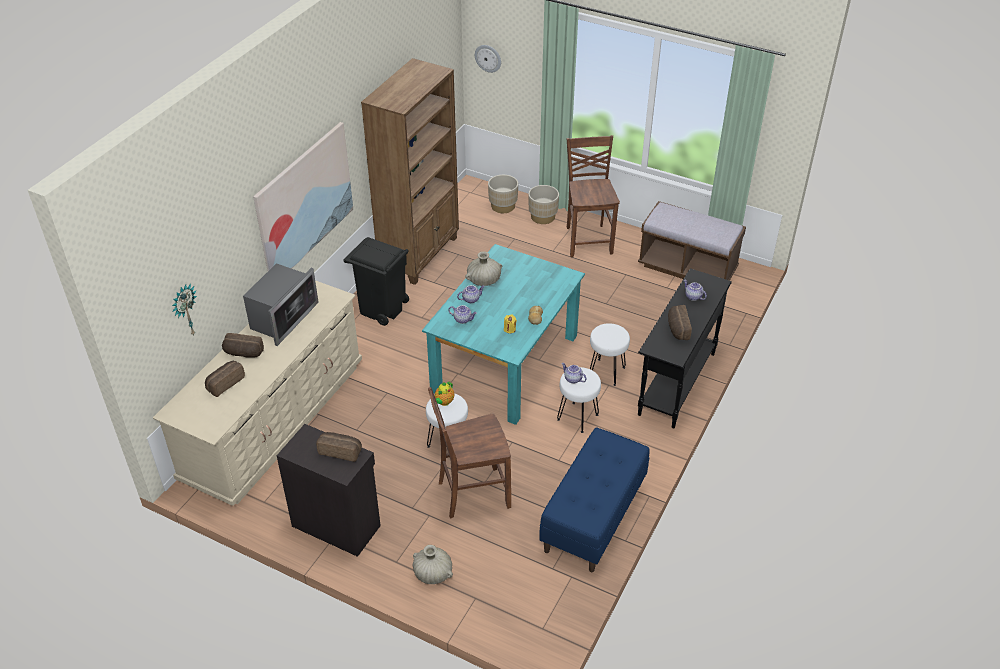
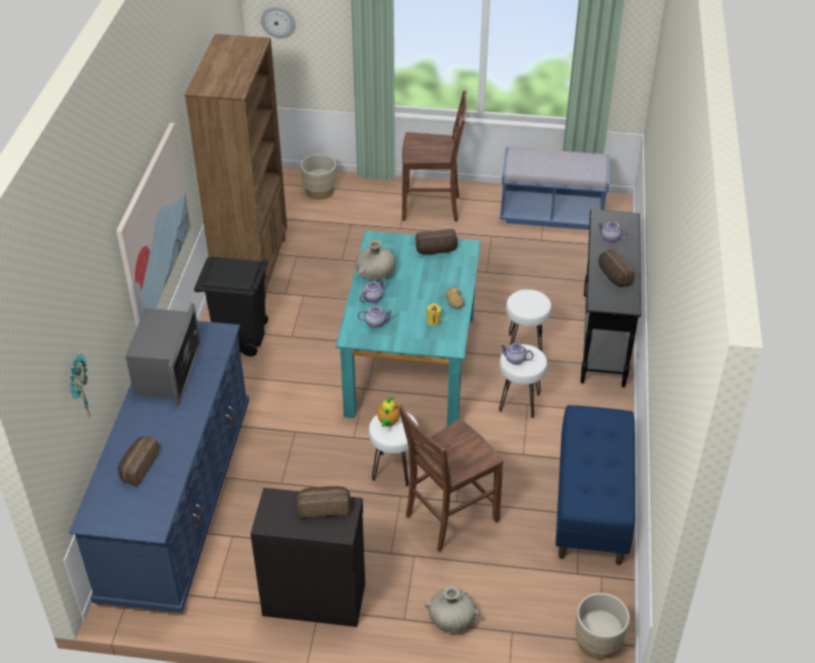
camera: 20 degrees left, 0 degrees up
beige dresser [153,280,362,506] -> blue dresser [69,321,249,613]
bread [222,333,264,358] -> bread moved to [415,229,458,254]
beige planter [528,185,559,224] -> beige planter moved to [575,593,630,660]
brown chair [567,135,620,257] -> brown chair turned 120 degrees clockwise [402,91,467,222]
brown bench [638,201,746,281] -> blue bench [499,147,610,230]

